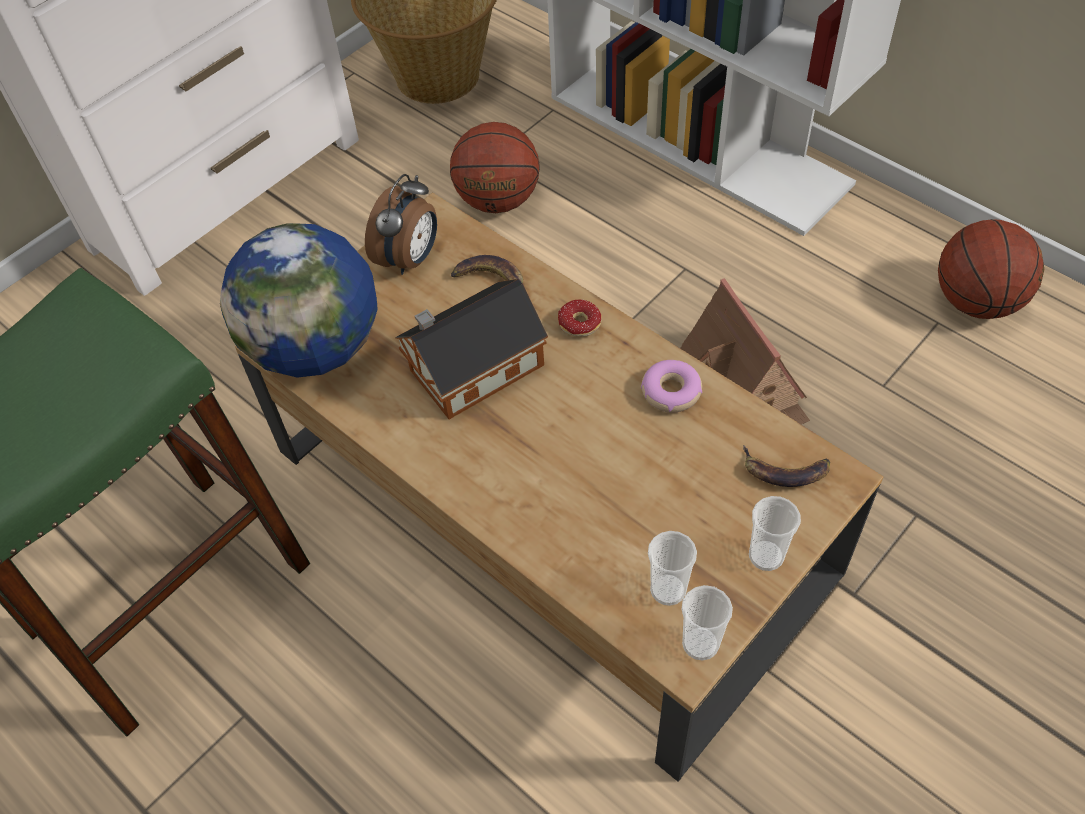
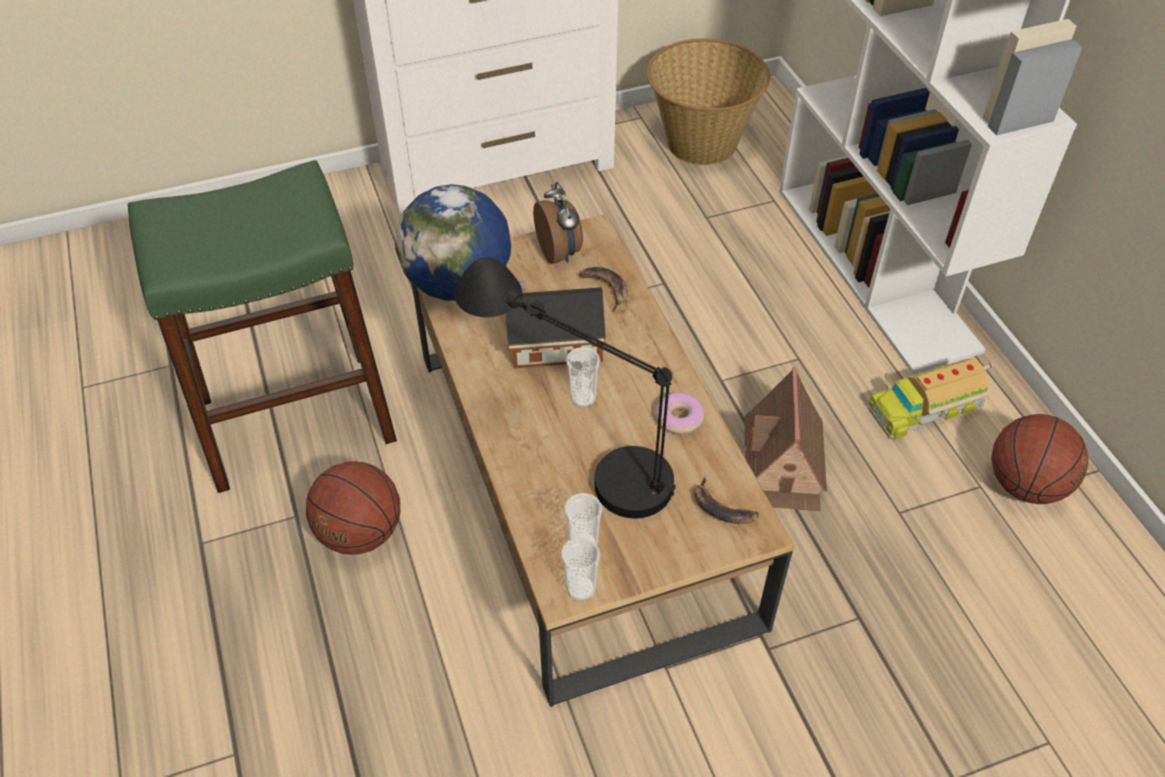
camera: 25 degrees right, 5 degrees down
alarm clock [365,174,437,275] -> alarm clock turned 75 degrees counterclockwise [533,182,583,264]
basketball [450,122,540,213] -> basketball moved to [306,461,400,555]
donut [558,300,602,337] -> none
cup [749,496,801,571] -> cup moved to [566,347,600,407]
none -> black table lamp [454,257,676,518]
none -> toy truck [868,358,994,440]

